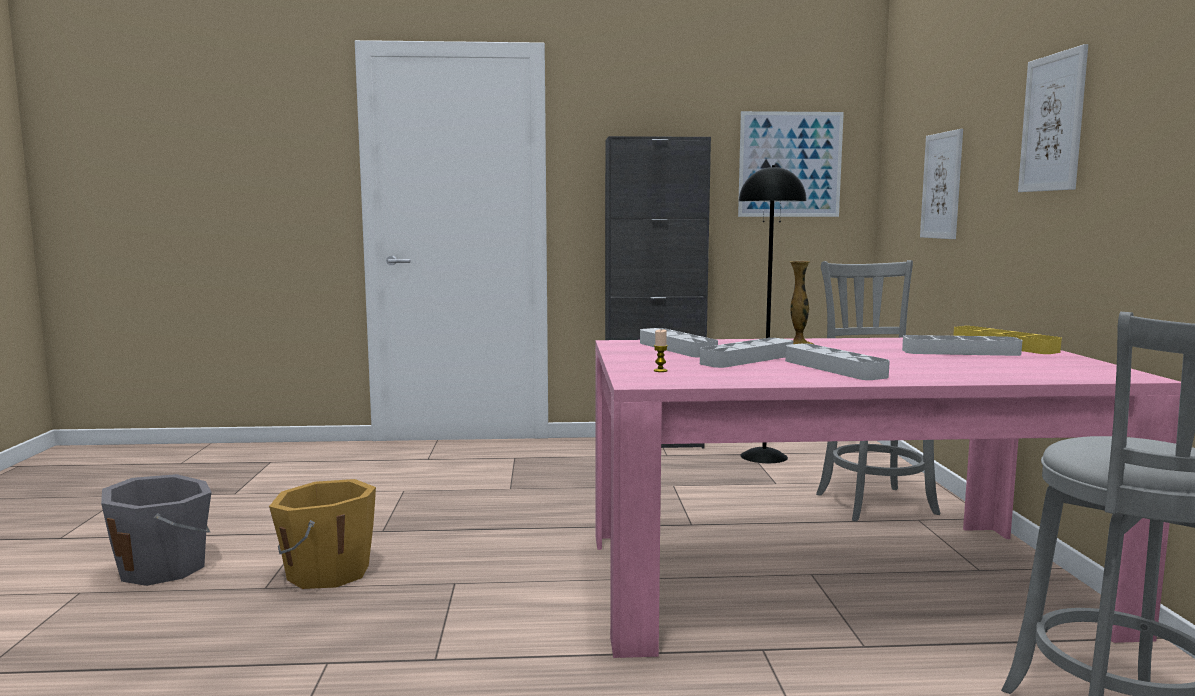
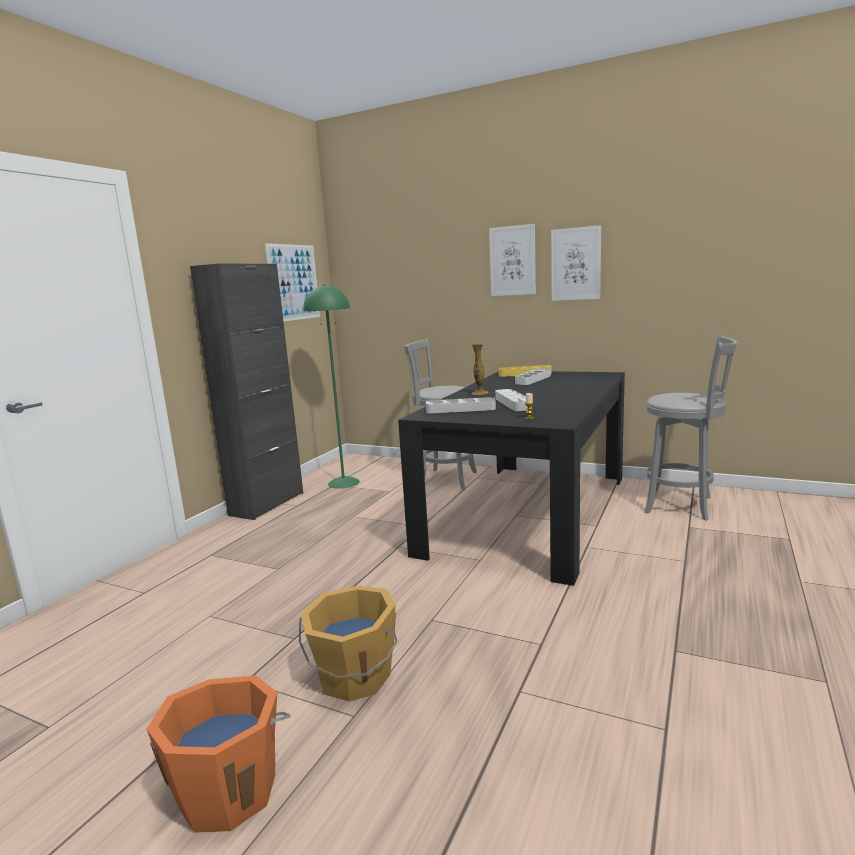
camera: 60 degrees left, 5 degrees up
grey bucket [101,474,212,586] -> orange bucket [147,675,291,833]
pink dining table [595,338,1181,658] -> black dining table [398,371,625,586]
black floor lamp [739,165,806,463] -> green floor lamp [303,284,360,489]
grey tray [785,344,890,380] -> none
picture [920,129,963,239] -> picture moved to [551,225,601,301]

